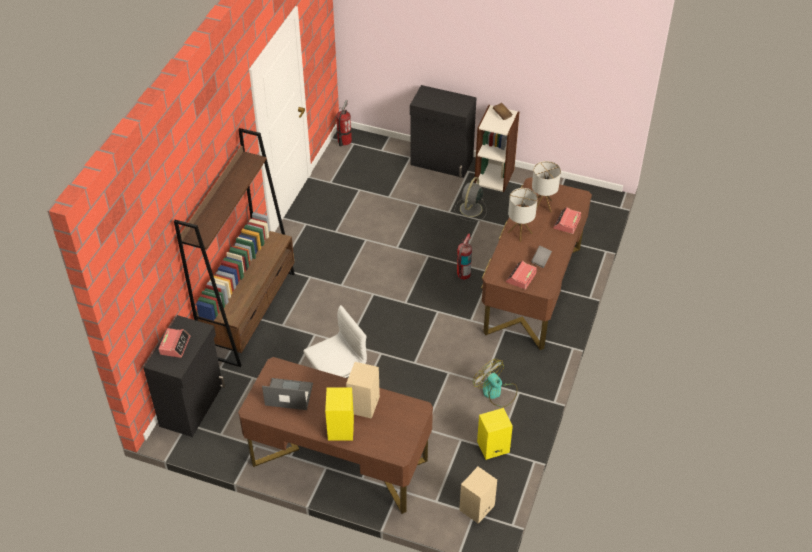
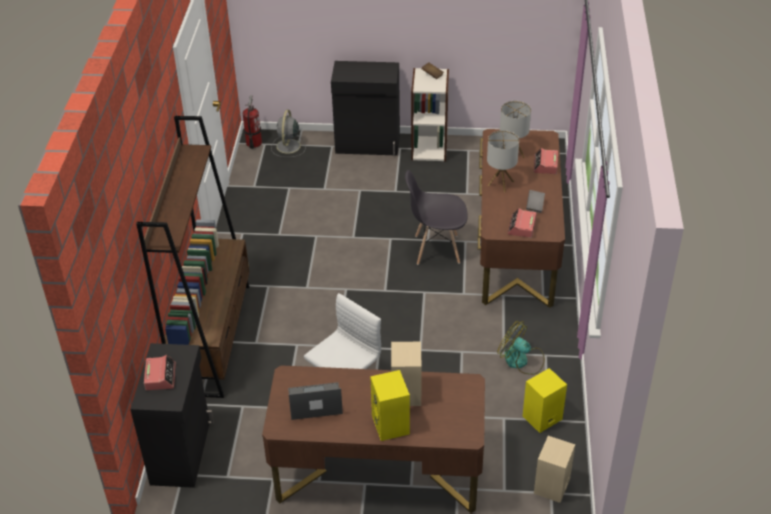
camera: 15 degrees left, 5 degrees down
grey fan [454,177,487,221] -> grey fan moved to [271,110,306,157]
fire extinguisher [457,233,472,279] -> grey chair [405,170,468,265]

